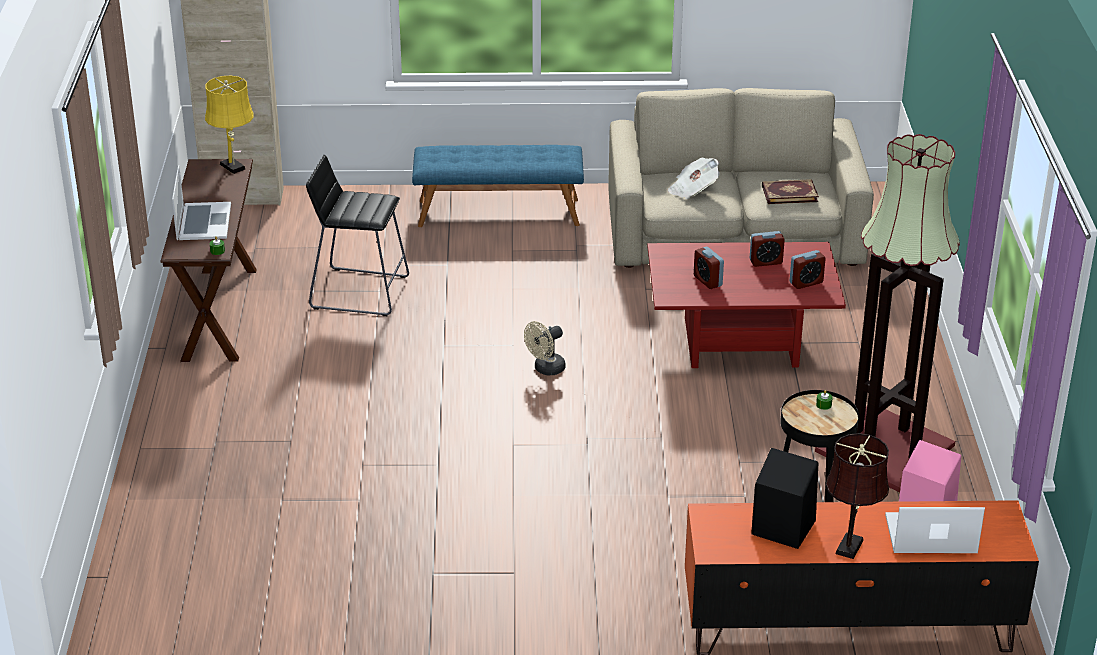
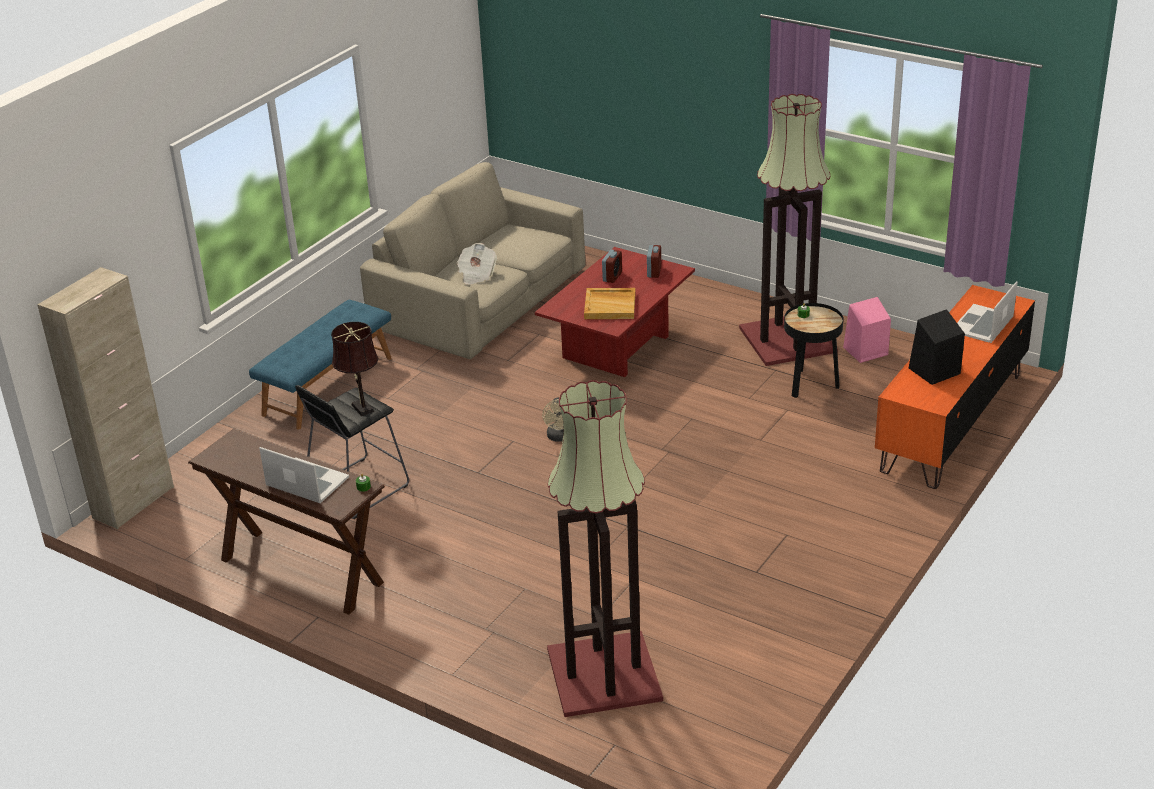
camera: 55 degrees left, 0 degrees up
yellow table lamp [205,76,254,174] -> none
alarm clock [694,247,724,289] -> beige tray [584,288,635,319]
book [762,179,819,204] -> none
brown table lamp [826,433,889,559] -> brown table lamp moved to [331,322,379,416]
none -> floor lamp [547,380,663,717]

